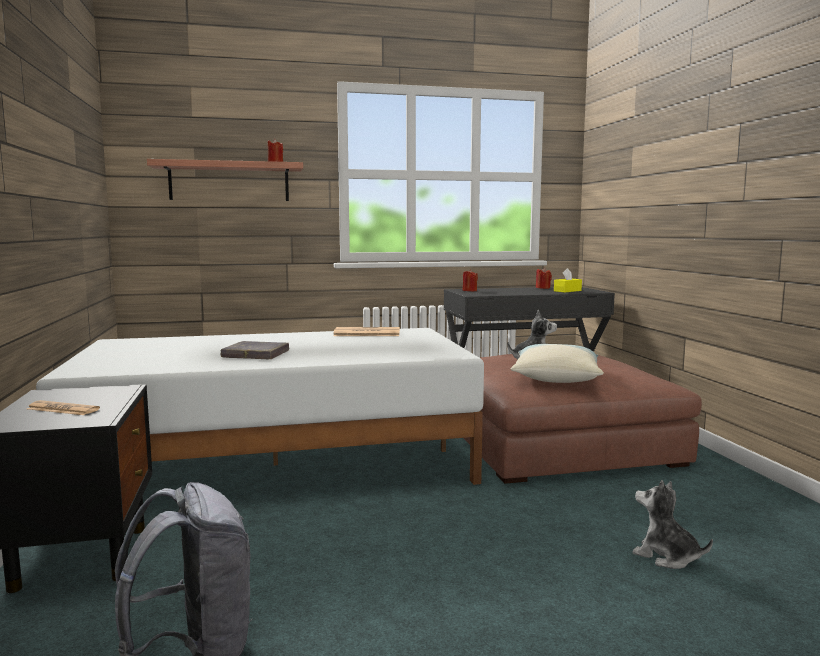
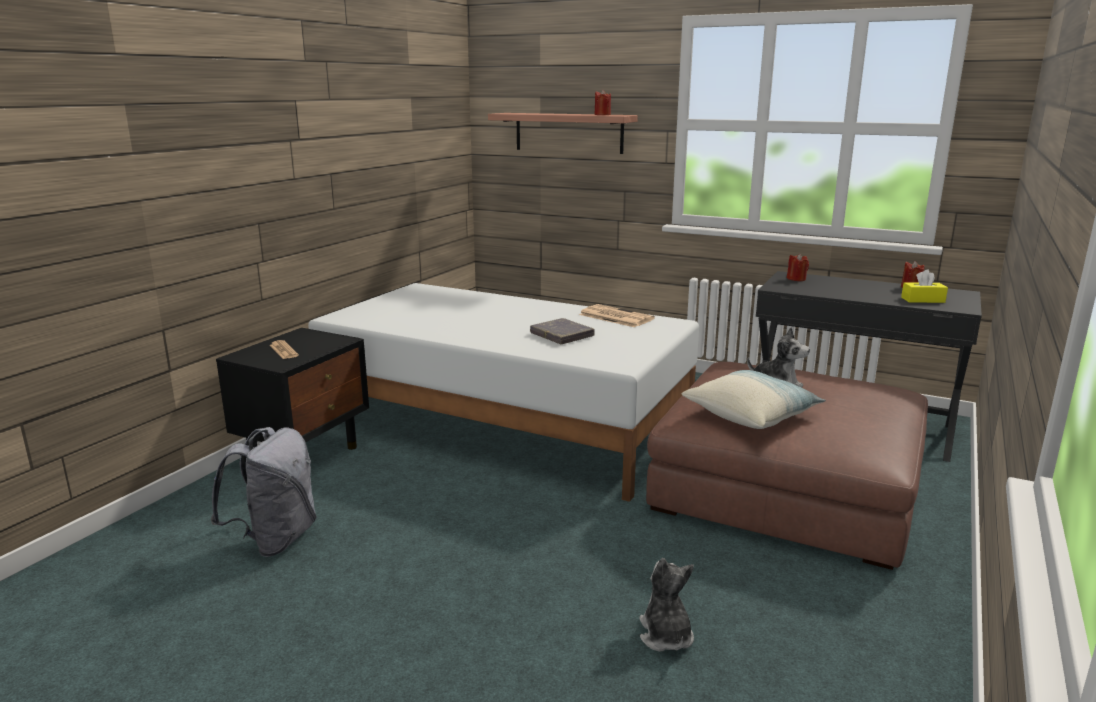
camera: 40 degrees right, 10 degrees up
grey book [221,341,289,359] -> grey book moved to [530,318,595,344]

